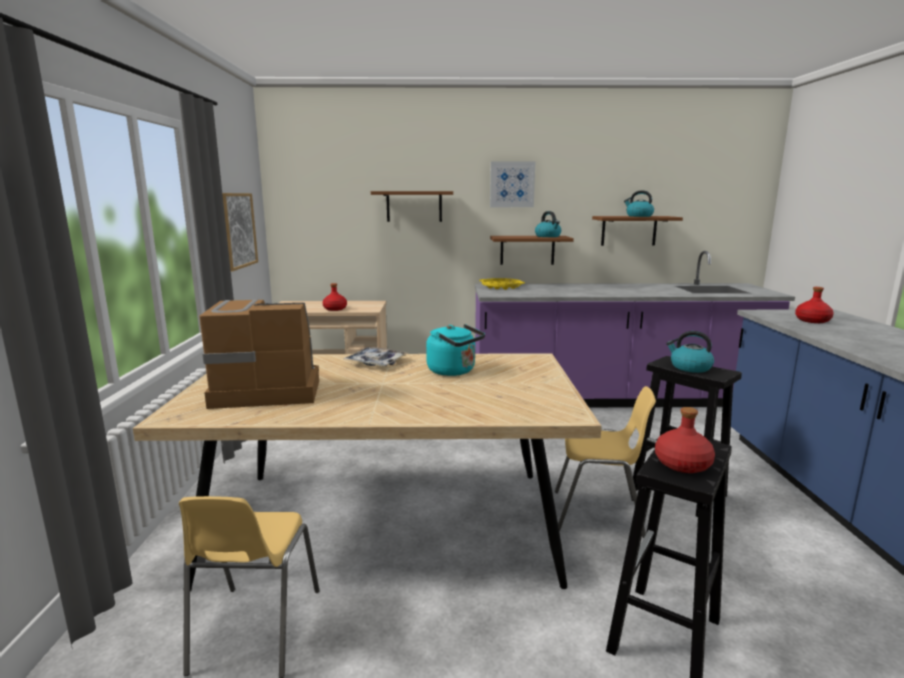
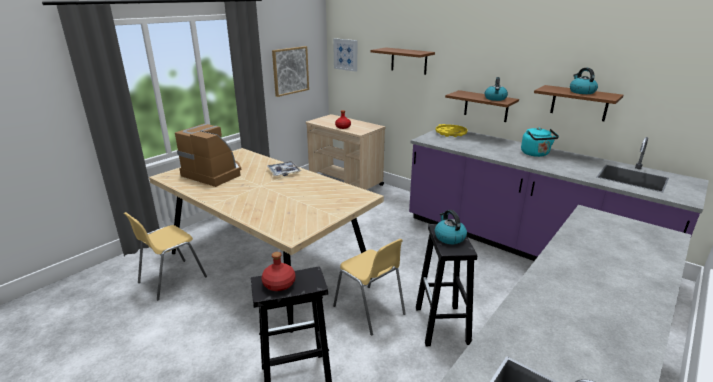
camera: 40 degrees right, 10 degrees up
turquoise kettle [426,324,485,376] -> turquoise kettle moved to [521,127,559,157]
picture [490,162,535,207] -> picture moved to [333,38,357,72]
red bottle [795,287,834,323] -> none

